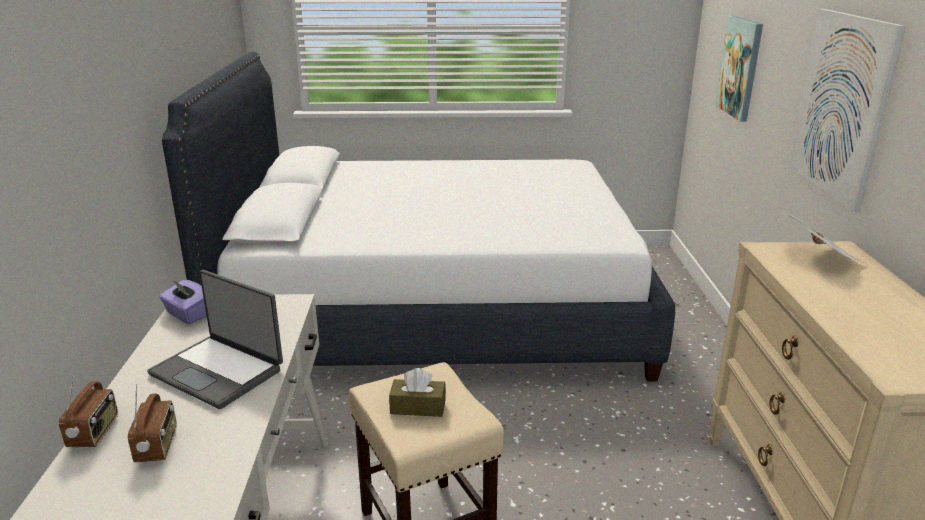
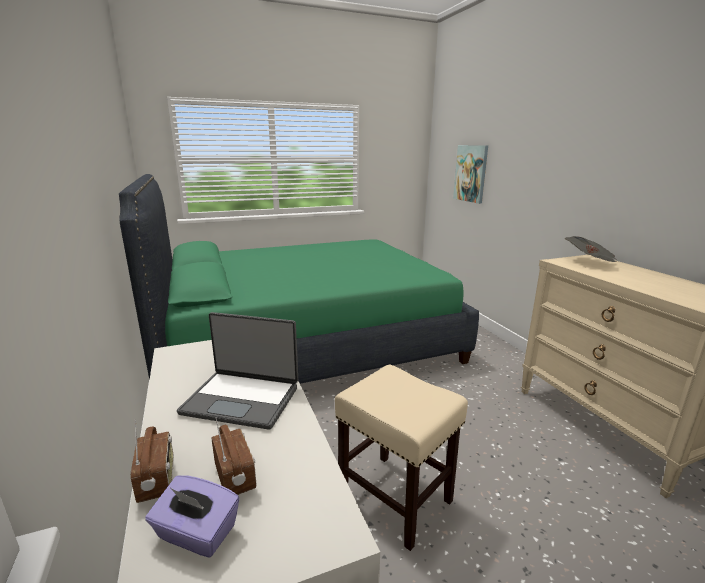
camera: 20 degrees left, 5 degrees down
purple tissue box [159,279,207,324] -> purple tissue box moved to [145,475,239,558]
white bed [162,52,675,382] -> green bed [119,174,479,384]
brown tissue box [389,368,446,417] -> none
picture [788,9,906,212] -> none

